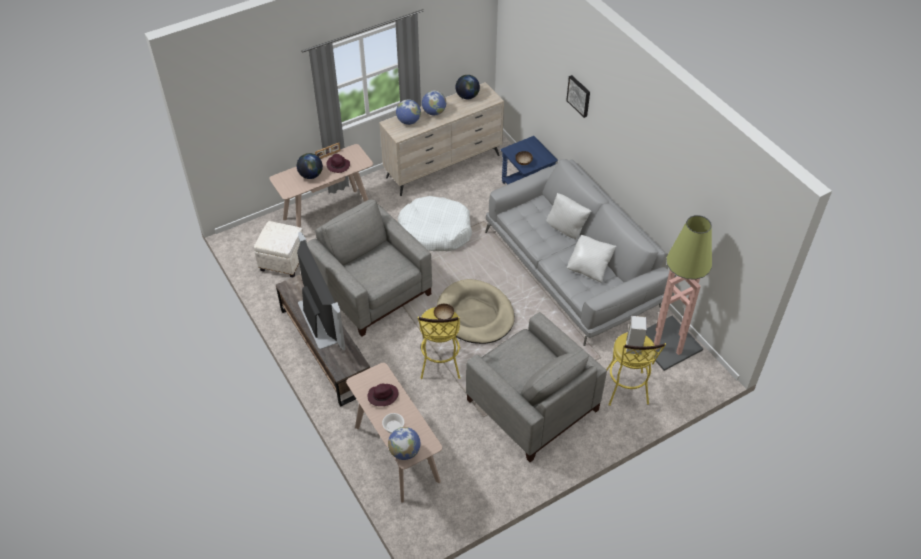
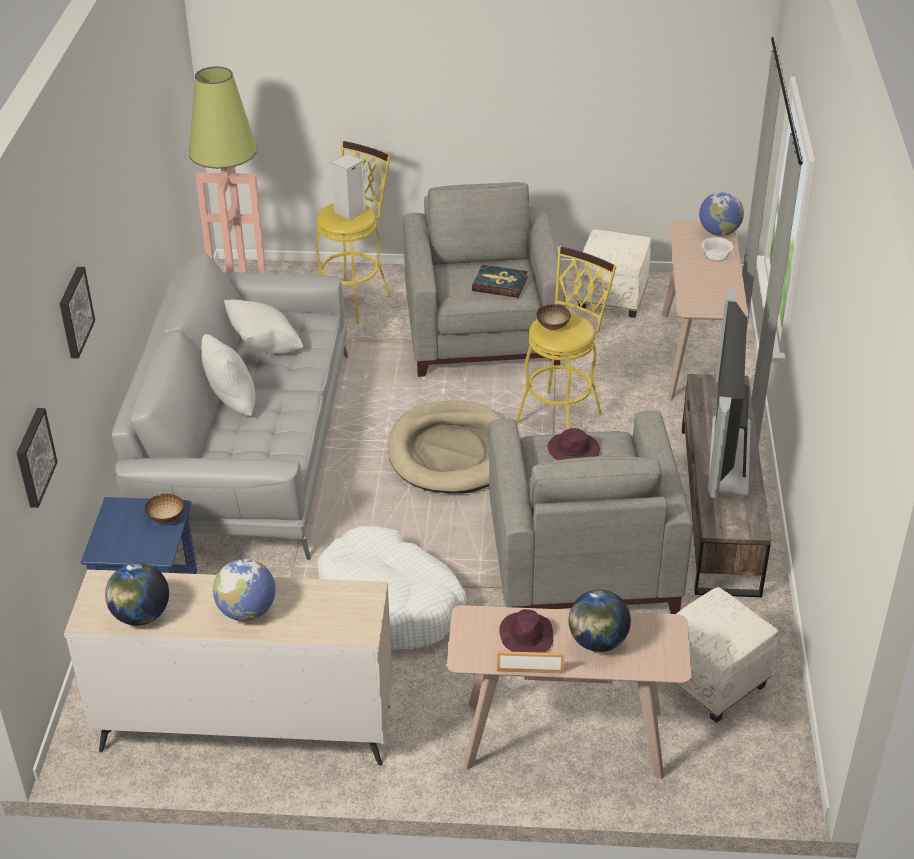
camera: 145 degrees left, 10 degrees down
purple hat [367,384,399,406] -> purple hat moved to [548,428,600,460]
globe [396,99,421,125] -> none
none -> picture [17,408,58,508]
none -> book [472,265,528,298]
none -> white ottoman [577,230,651,318]

